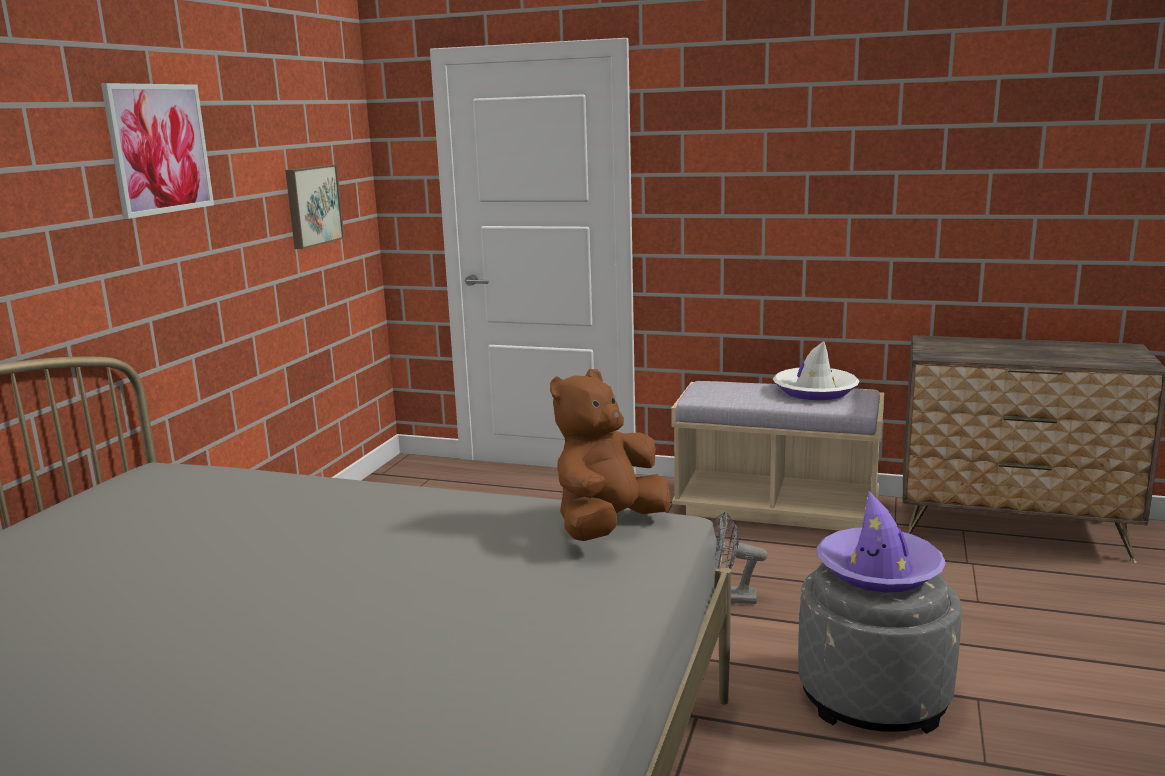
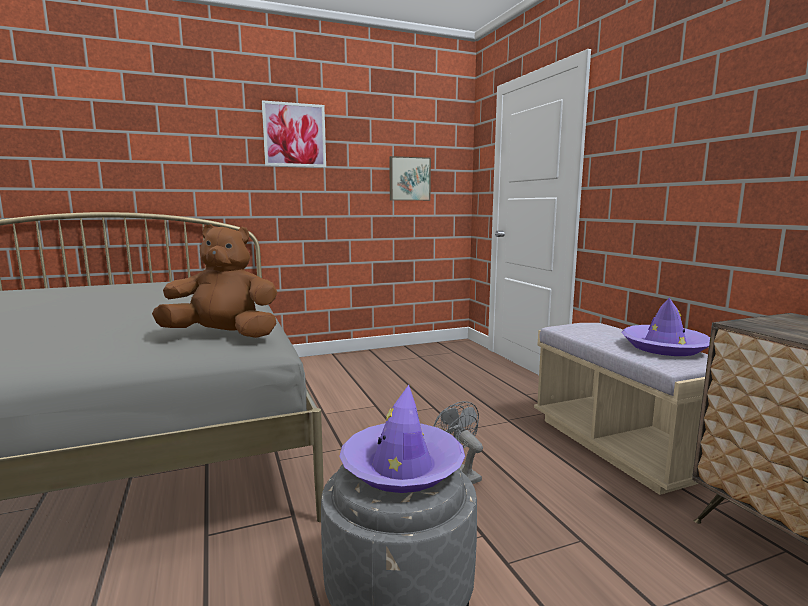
camera: 50 degrees right, 5 degrees down
white hat [773,341,859,400] -> purple hat [622,298,710,356]

